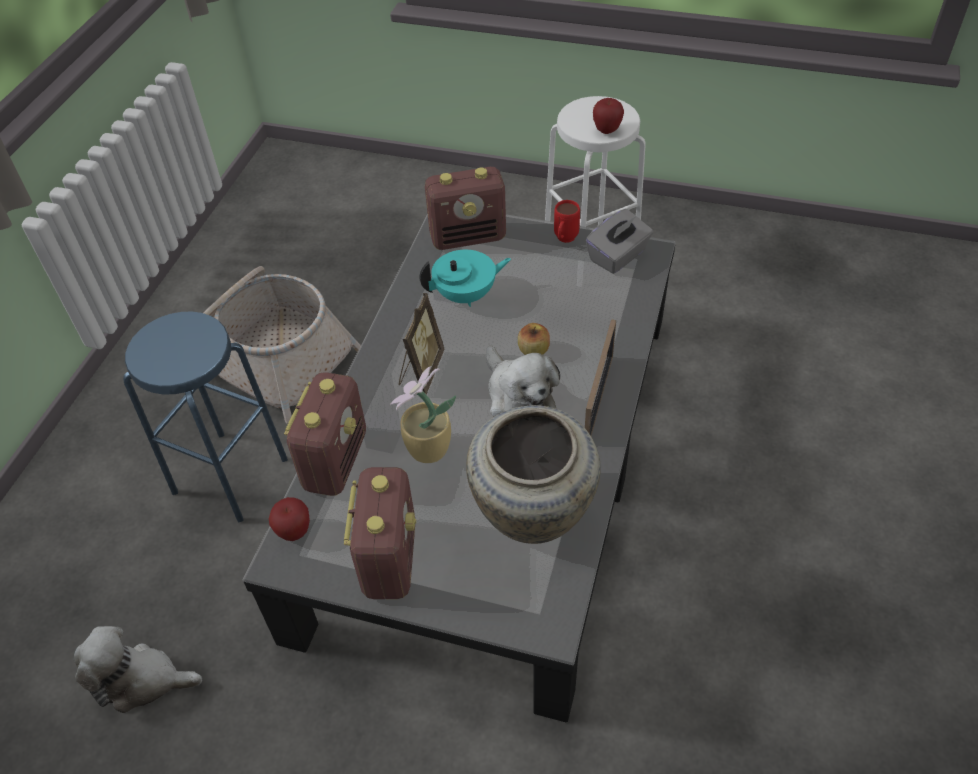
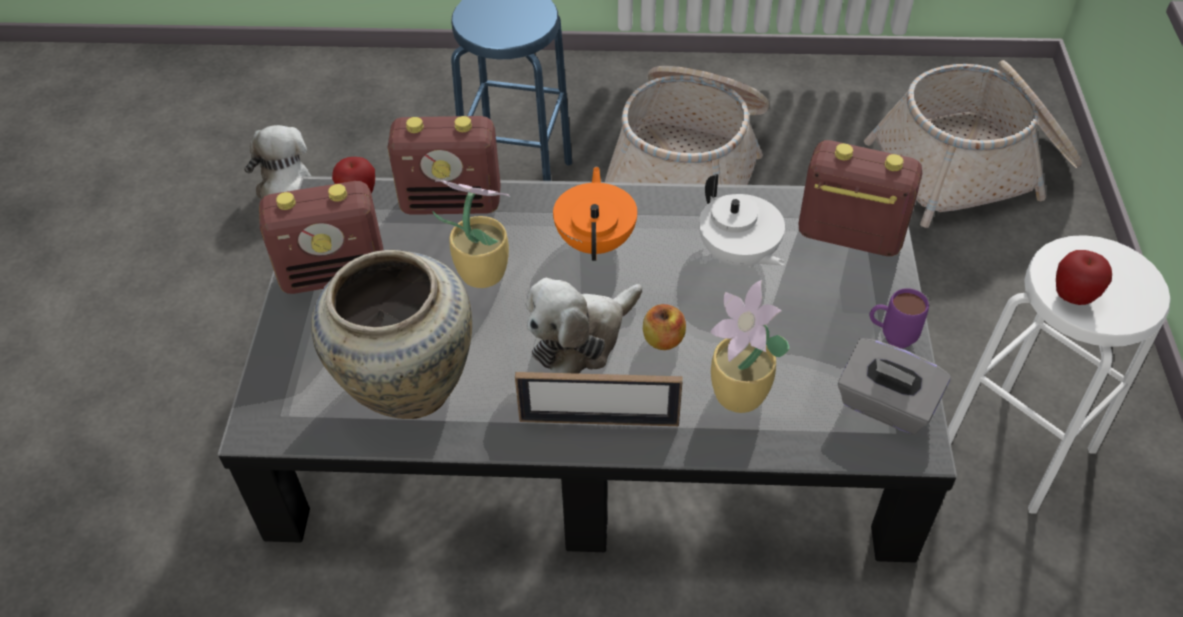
camera: 75 degrees right, 0 degrees up
picture frame [399,293,444,394] -> orange teapot [553,167,637,261]
turquoise teapot [419,250,511,307] -> white teapot [699,174,786,268]
radio [425,167,506,250] -> radio turned 135 degrees clockwise [799,140,922,256]
red mug [554,200,580,243] -> purple mug [869,288,929,348]
none -> potted plant [710,280,789,413]
none -> basket [864,60,1082,228]

